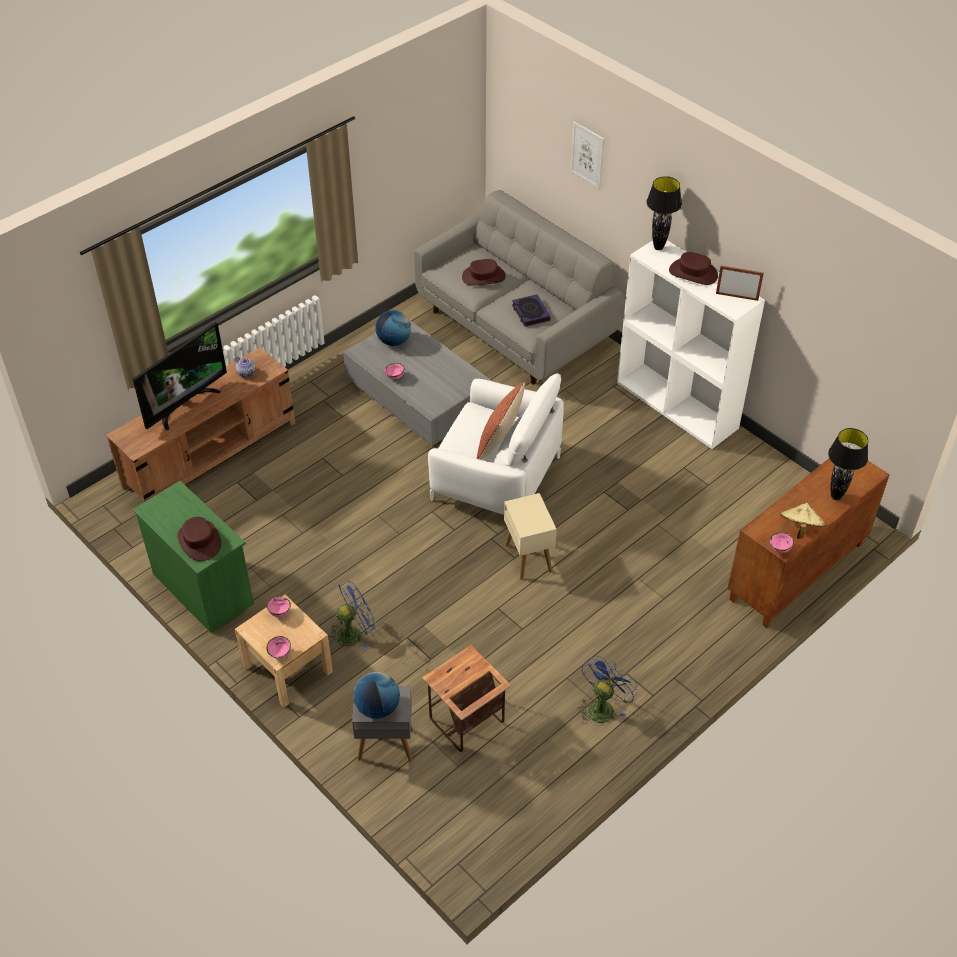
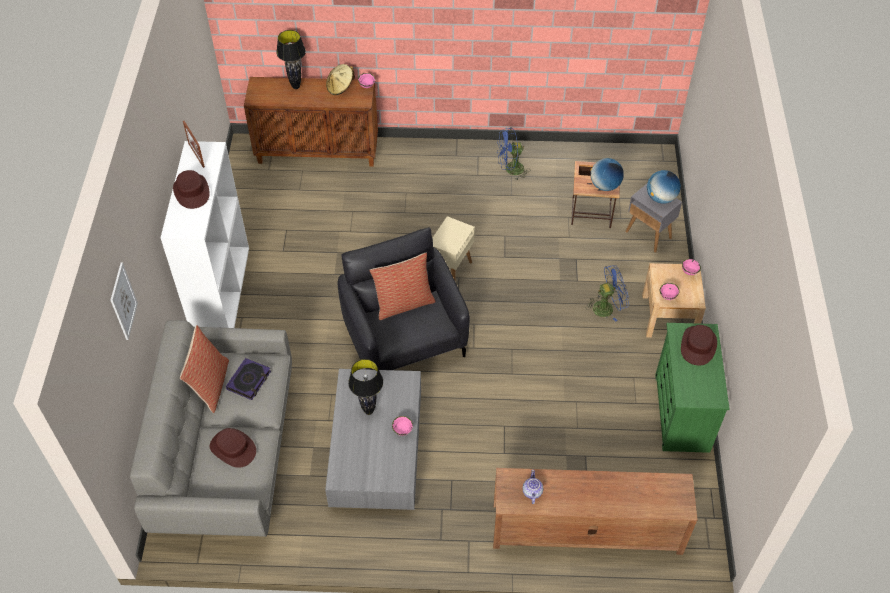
camera: 135 degrees left, 5 degrees up
television [133,322,227,431] -> none
blue fan [328,581,377,649] -> blue fan turned 150 degrees clockwise [585,265,629,322]
globe [375,310,411,346] -> globe moved to [590,158,624,191]
white armchair [428,373,564,515] -> black armchair [338,227,470,370]
black table lamp [646,176,682,250] -> black table lamp moved to [348,359,383,415]
none -> pillow [180,325,229,413]

